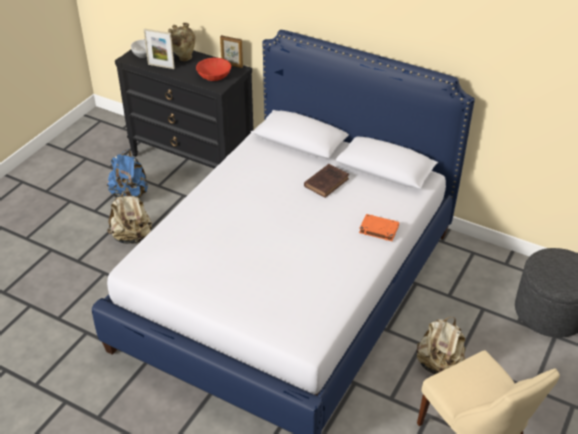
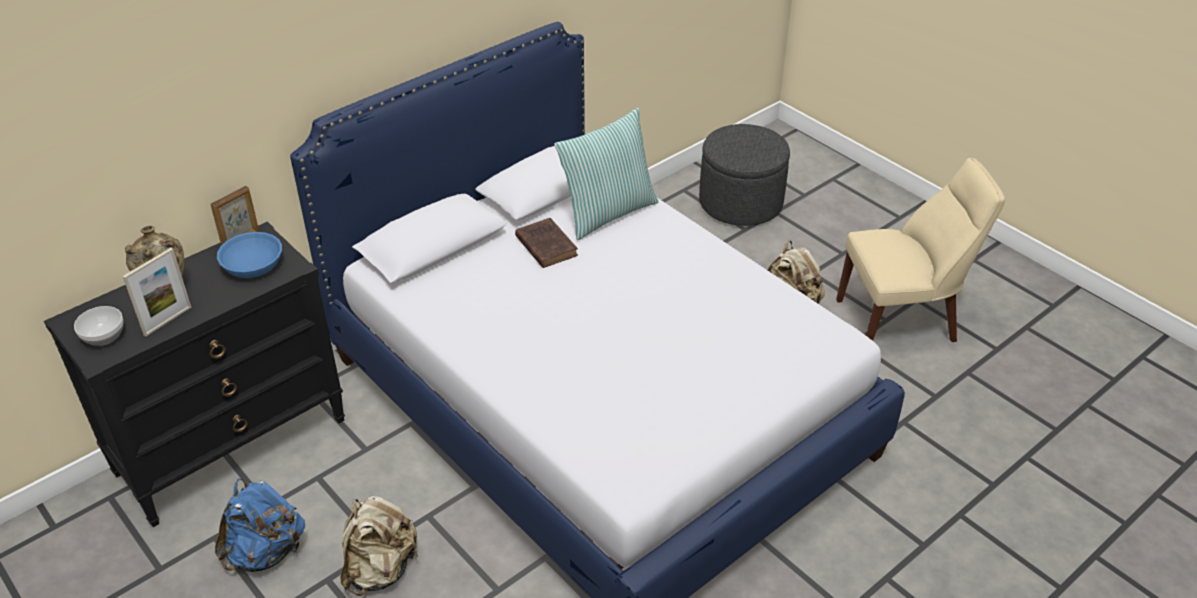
camera: 70 degrees left, 0 degrees up
red bowl [196,58,231,81] -> blue bowl [217,232,282,278]
orange book [359,214,399,241] -> none
none -> pillow [554,108,658,240]

